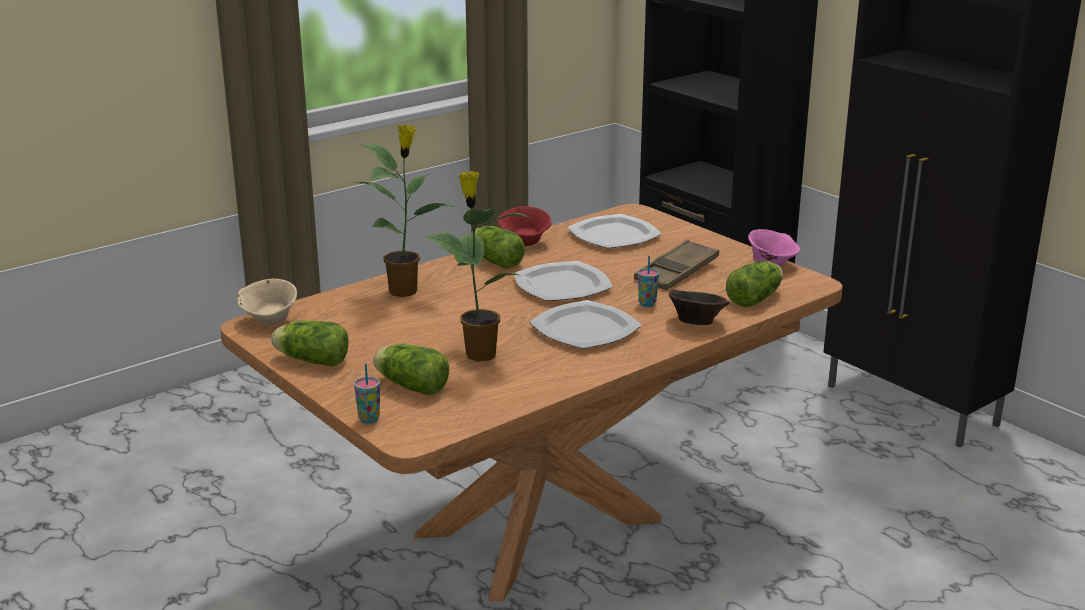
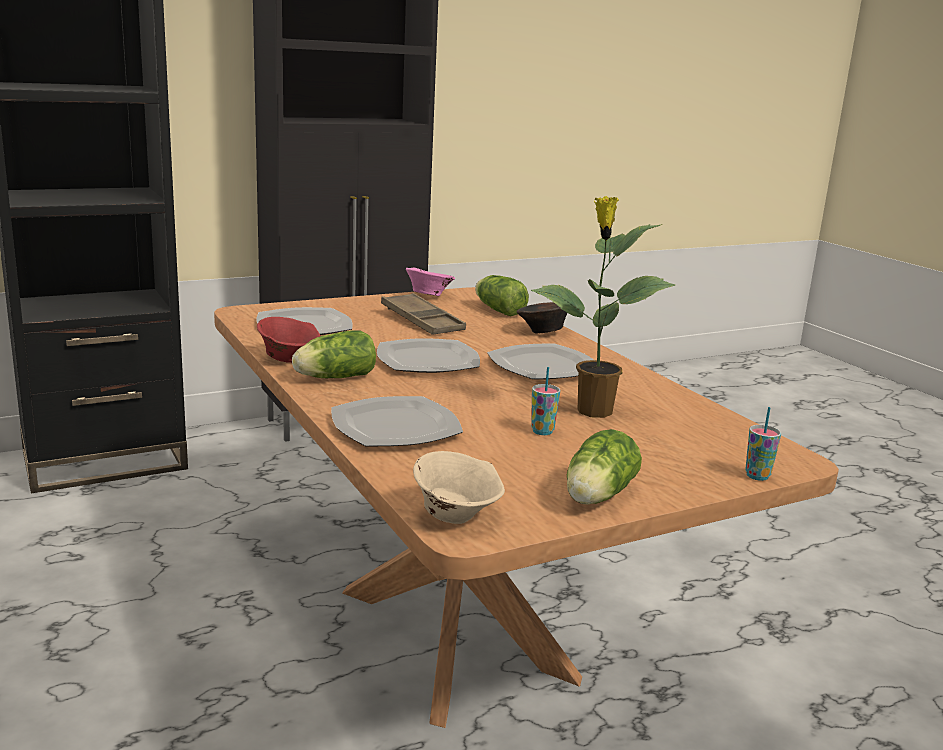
camera: 80 degrees left, 5 degrees down
potted plant [354,124,455,297] -> plate [331,396,463,446]
lettuce [373,343,449,396] -> none
cup [638,256,659,307] -> cup moved to [531,367,560,435]

